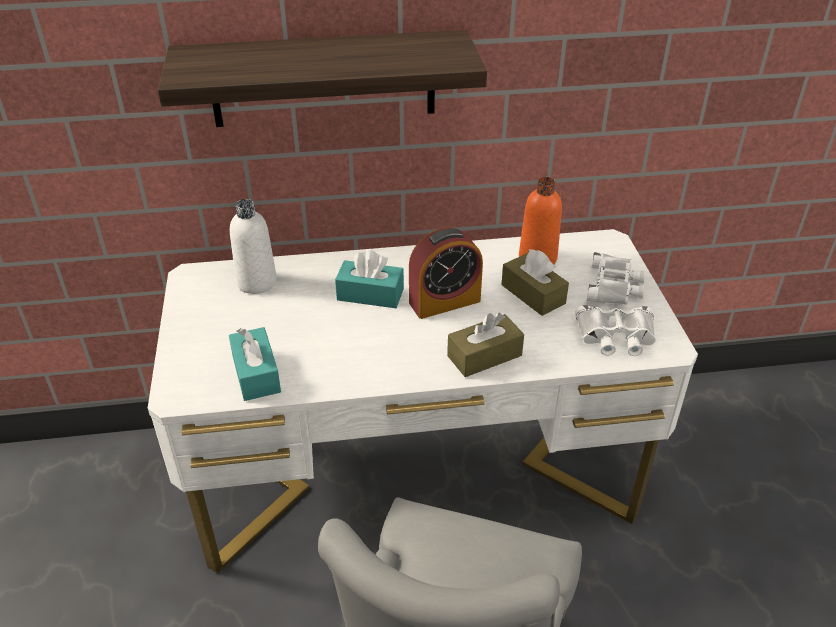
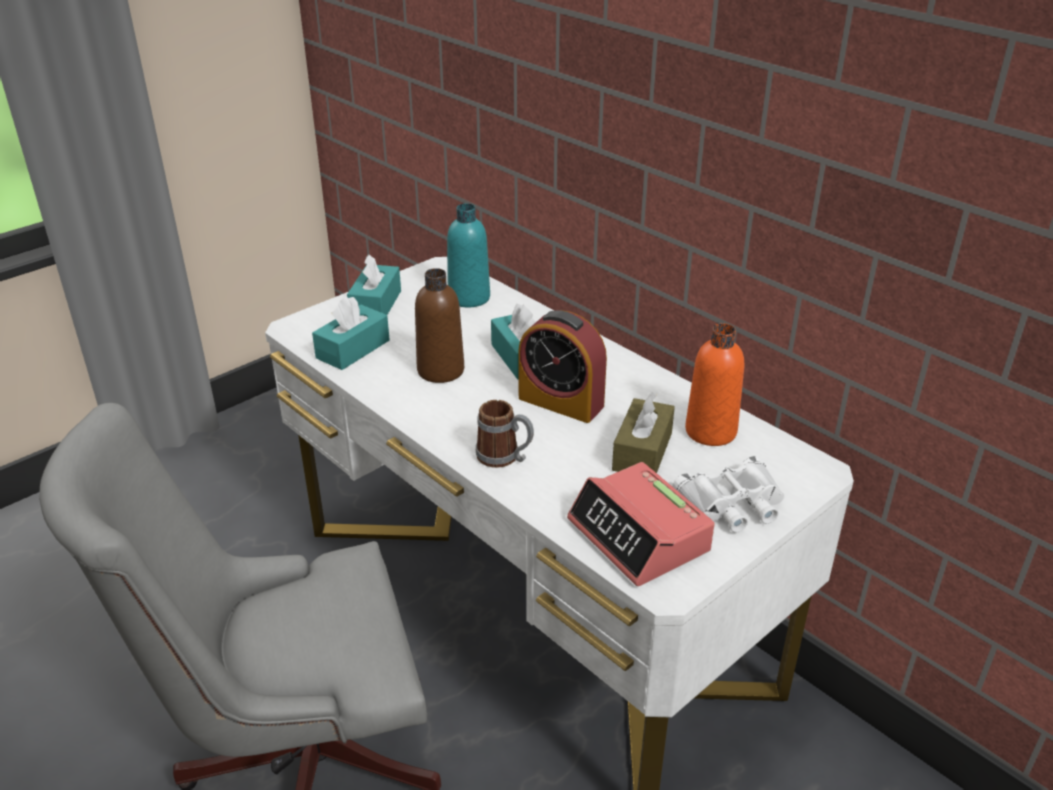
camera: 55 degrees right, 5 degrees down
shelf [158,30,487,127] -> none
white bottle [230,199,277,294] -> turquoise bottle [447,203,490,307]
brown tissue box [447,312,524,377] -> mug [476,400,534,468]
white binoculars [575,305,656,356] -> alarm clock [567,462,715,586]
none -> turquoise tissue box [347,254,401,315]
none -> brown bottle [415,268,464,383]

